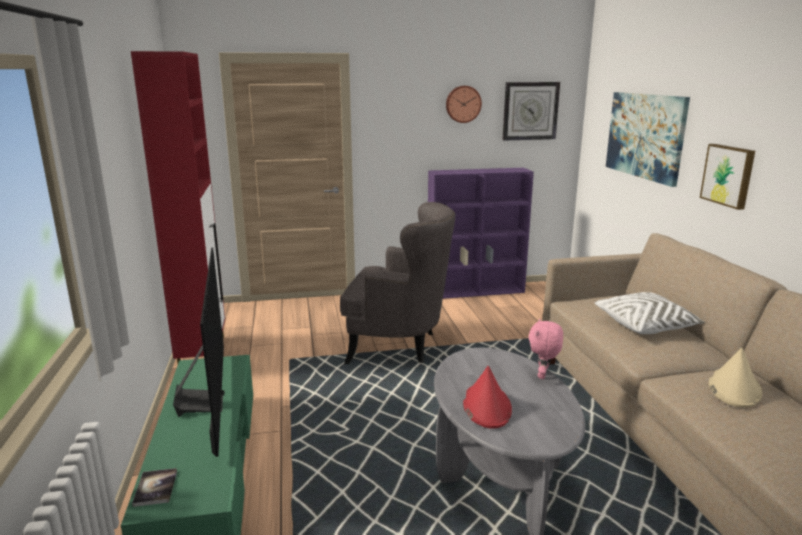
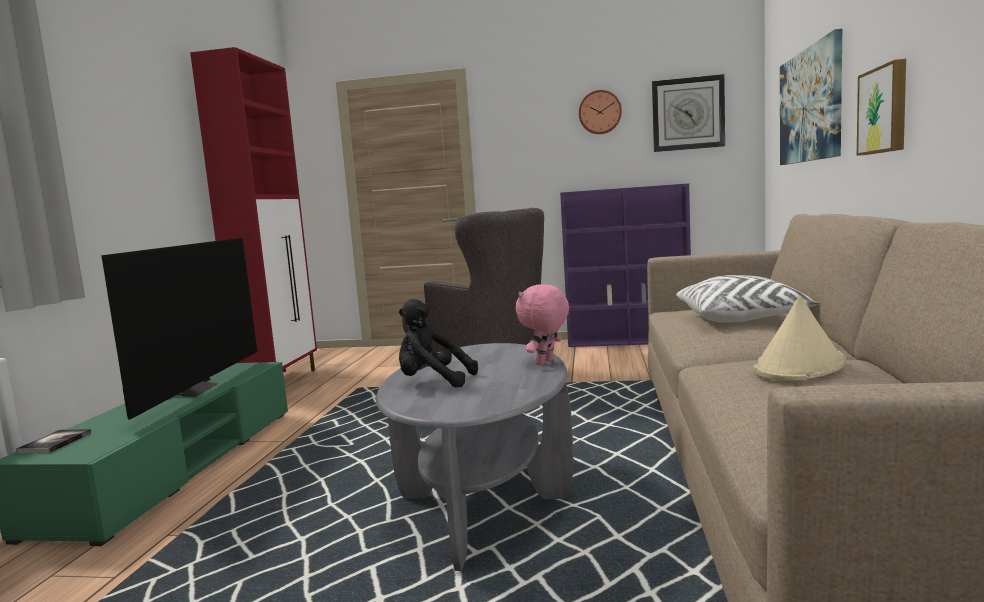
camera: 20 degrees right, 10 degrees down
red hat [463,366,512,428] -> black plush toy [399,299,478,388]

